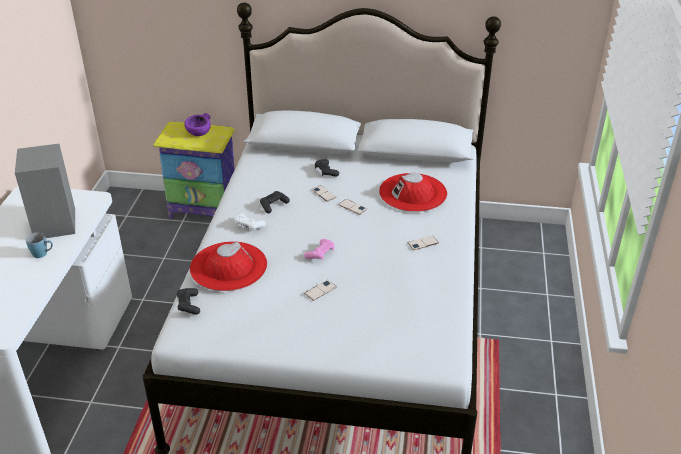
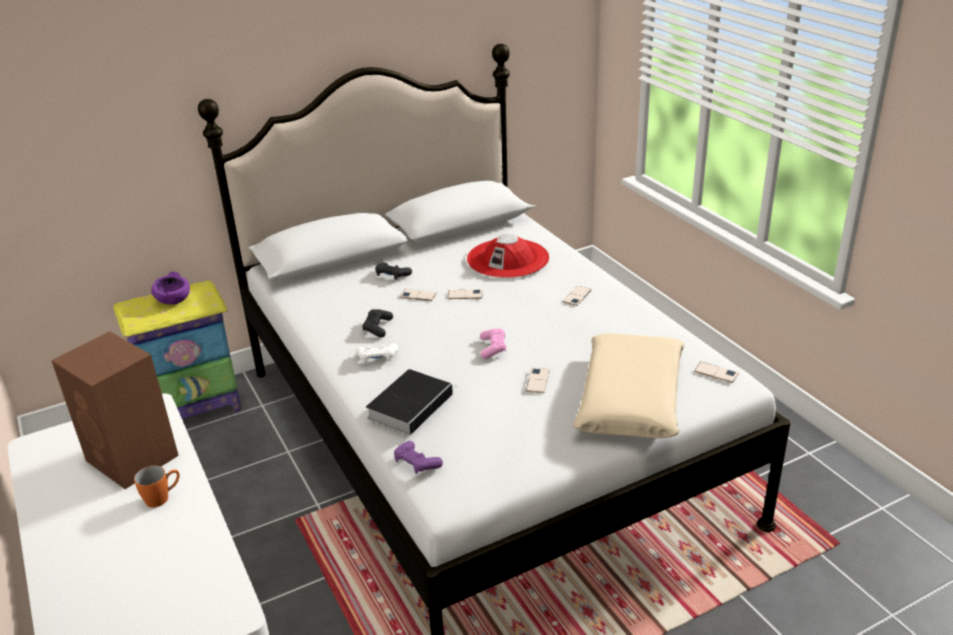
camera: 35 degrees left, 5 degrees down
grey speaker [15,144,75,238] -> brown speaker [51,331,179,489]
blue mug [26,232,53,258] -> orange mug [134,466,180,508]
black game controller [177,288,200,315] -> purple game controller [394,441,443,474]
red hat [190,241,267,291] -> book [366,369,457,435]
none -> beige pillow [573,333,684,438]
none -> phone [694,362,739,383]

